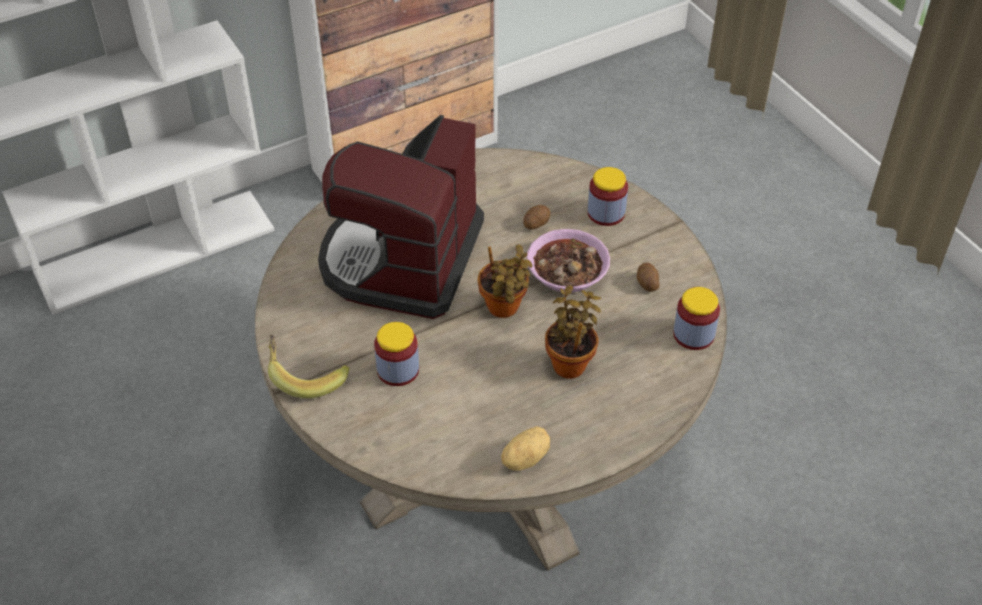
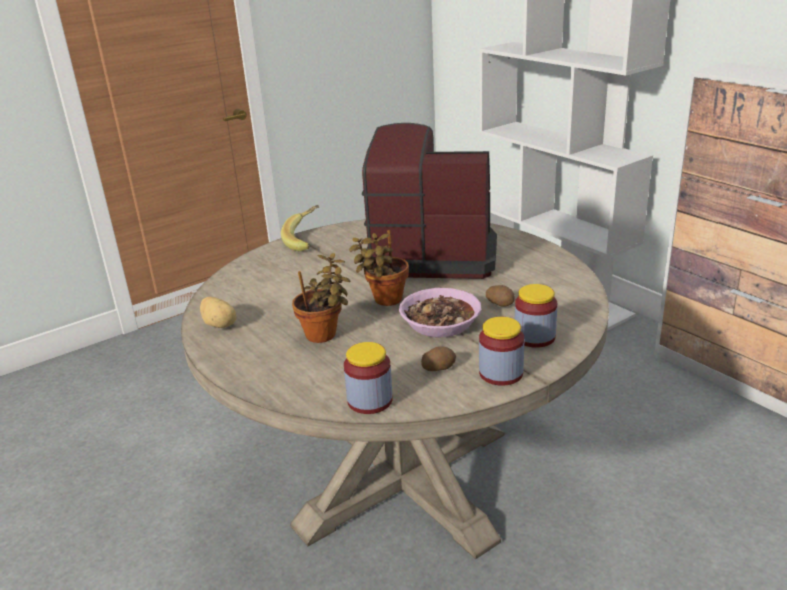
camera: 85 degrees right, 20 degrees down
jar [374,322,419,386] -> jar moved to [479,317,524,386]

